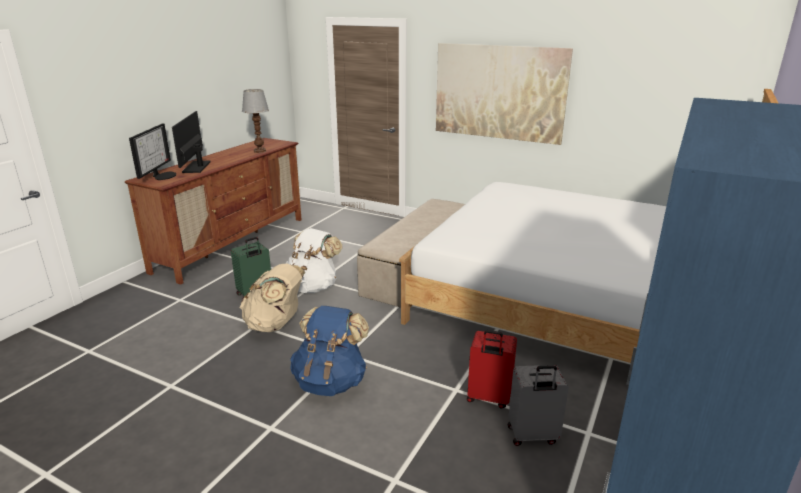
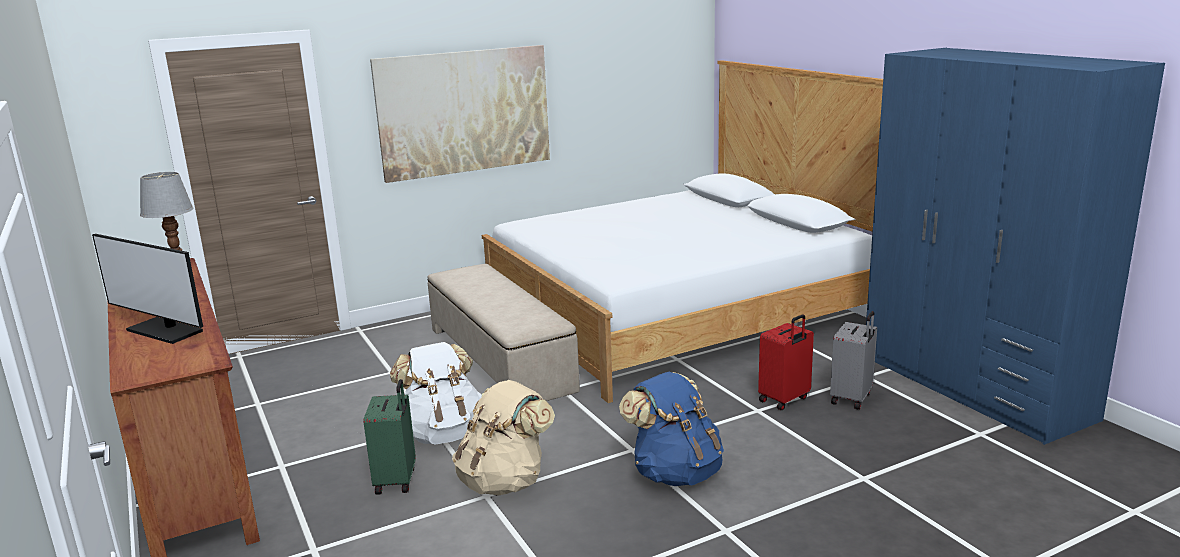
camera: 55 degrees left, 5 degrees down
monitor [129,124,176,180] -> none

